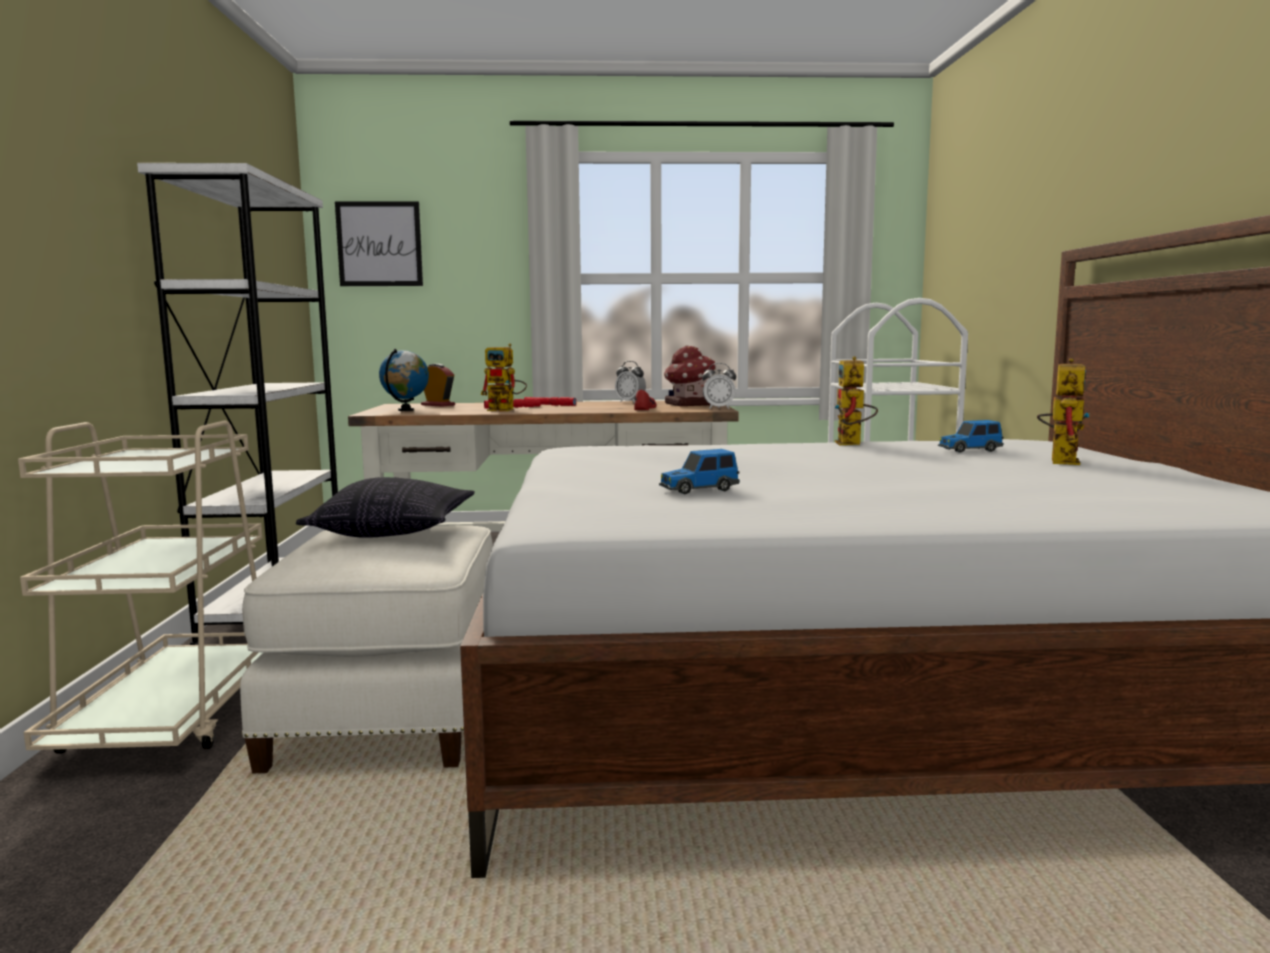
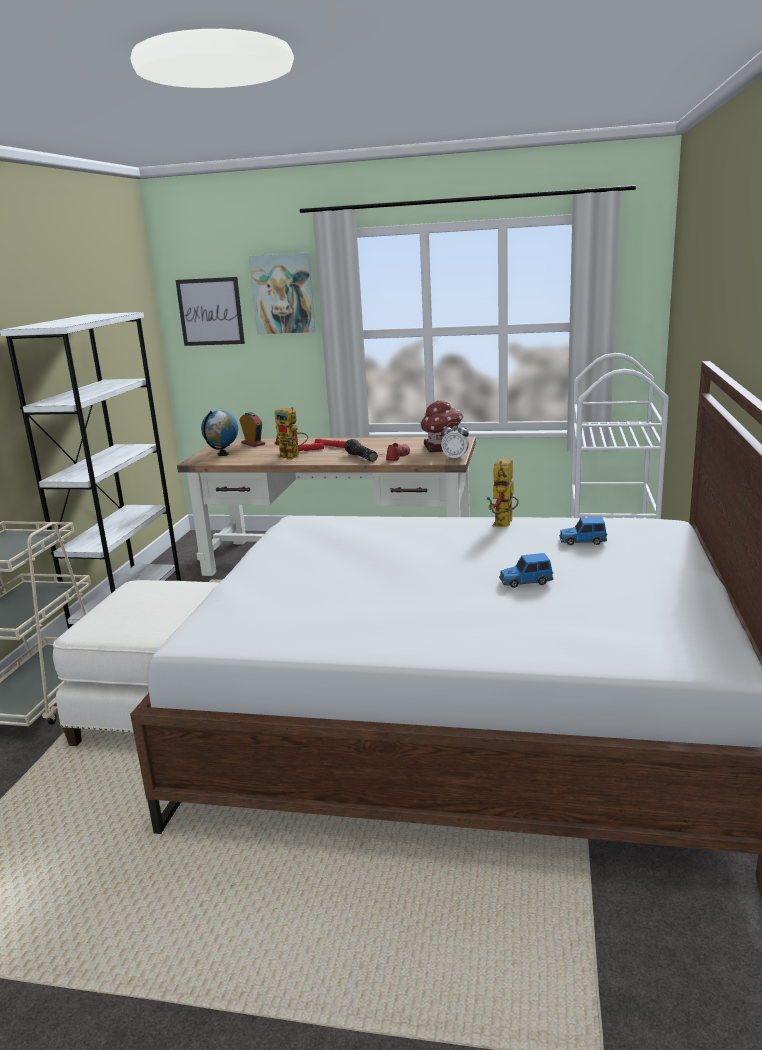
camera: 15 degrees right, 10 degrees up
pillow [296,477,475,538] -> none
alarm clock [615,361,646,403] -> none
toy car [659,449,740,495] -> toy car moved to [499,553,553,588]
toy robot [1037,358,1090,465] -> none
none -> picture [249,252,316,334]
none -> flashlight [344,439,378,462]

